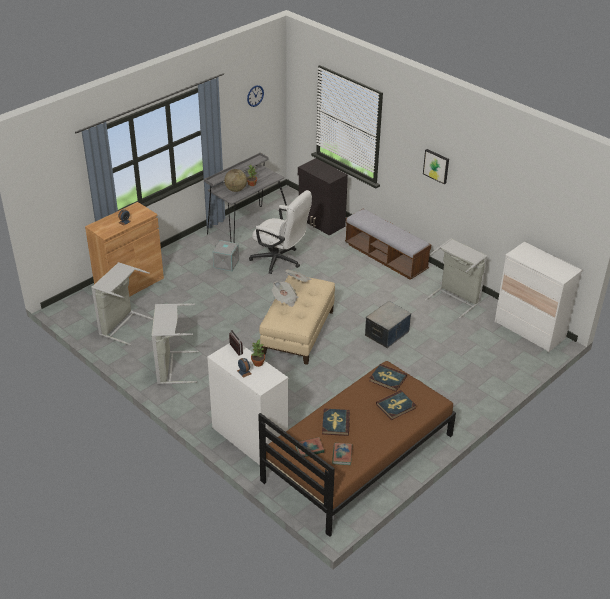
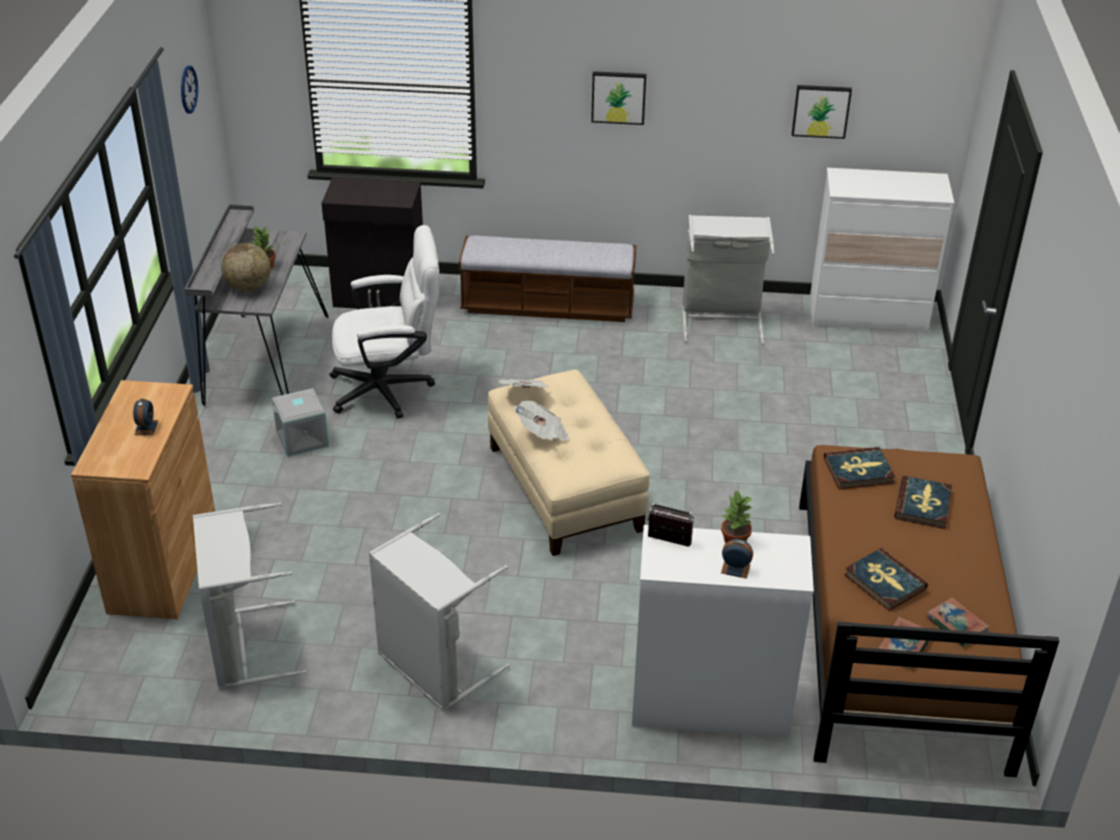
camera: 40 degrees left, 0 degrees up
storage box [365,301,411,348] -> none
none -> picture [792,85,852,139]

